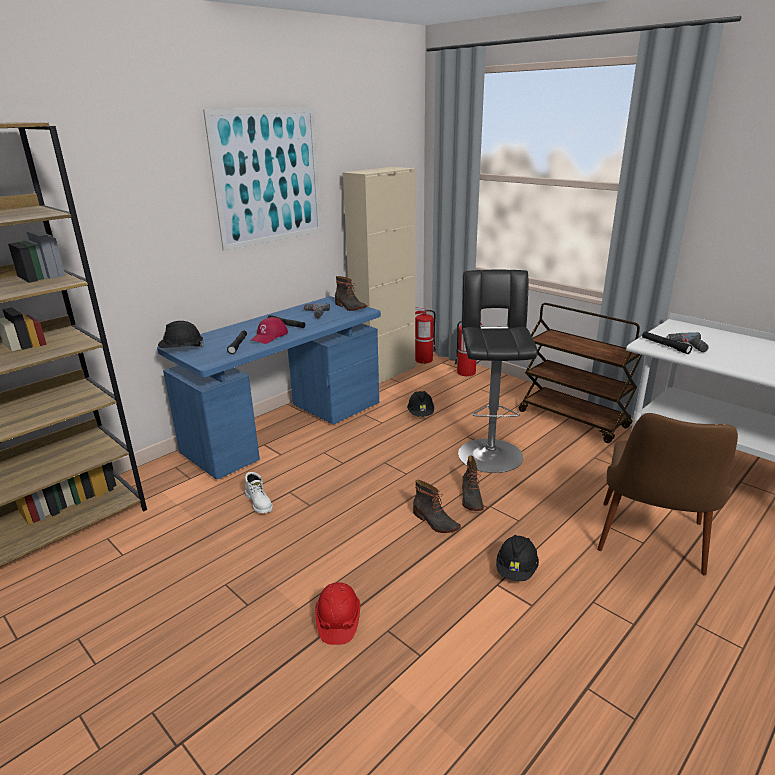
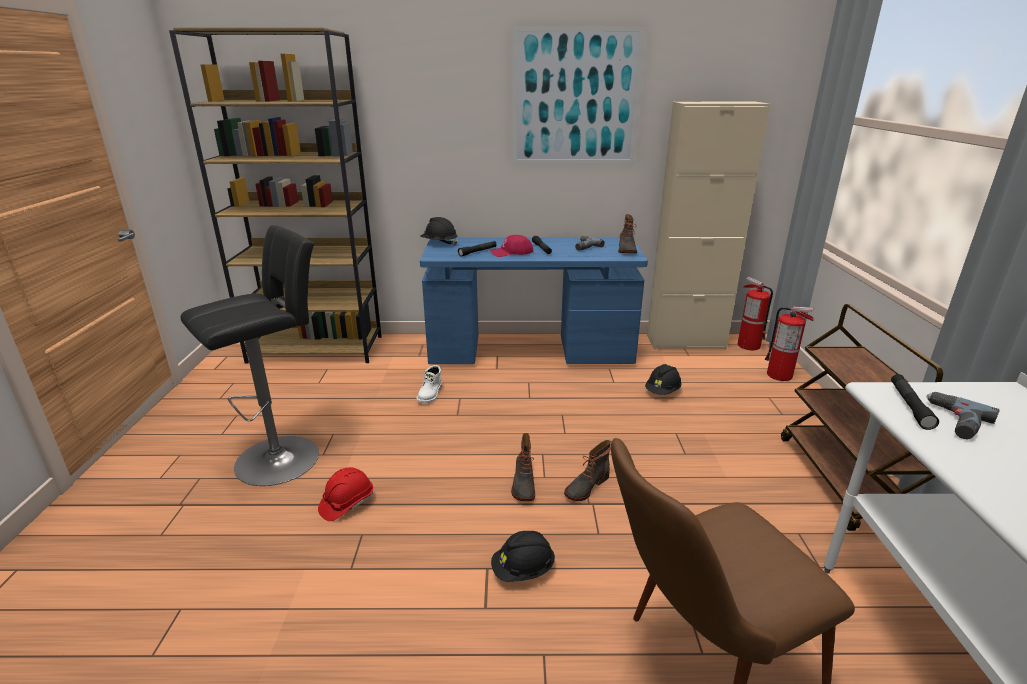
camera: 45 degrees right, 0 degrees up
black stool [458,270,538,473] -> black stool moved to [181,225,319,486]

